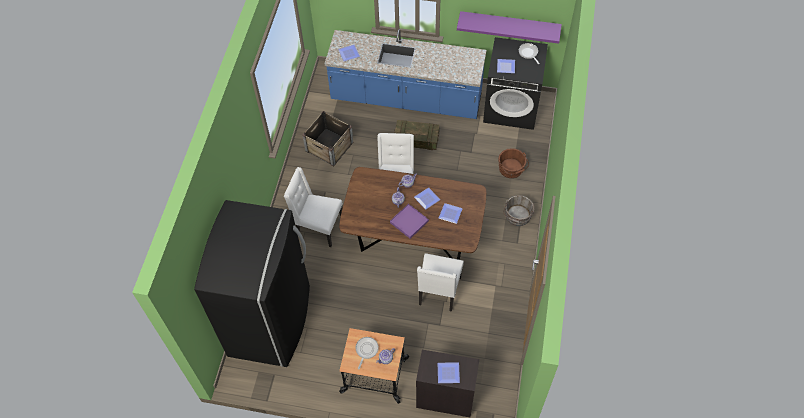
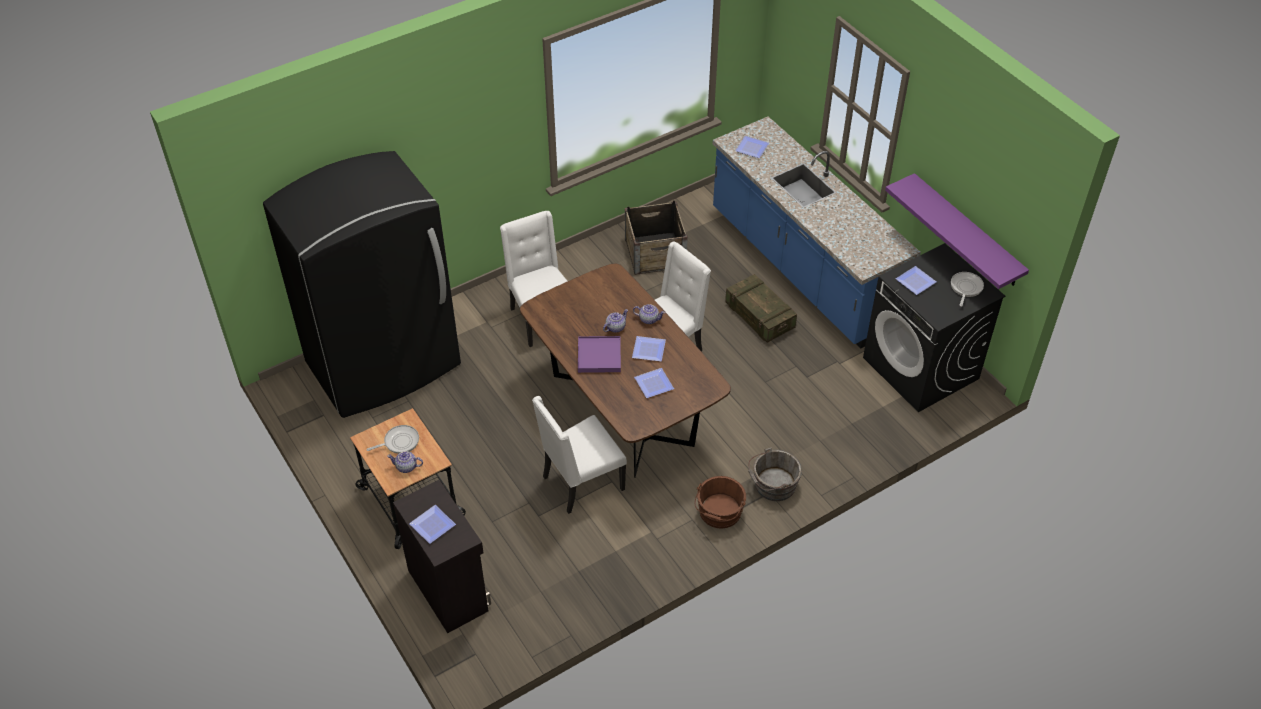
camera: 45 degrees right, 10 degrees down
brown bucket [498,148,529,178] -> brown bucket moved to [695,476,746,528]

